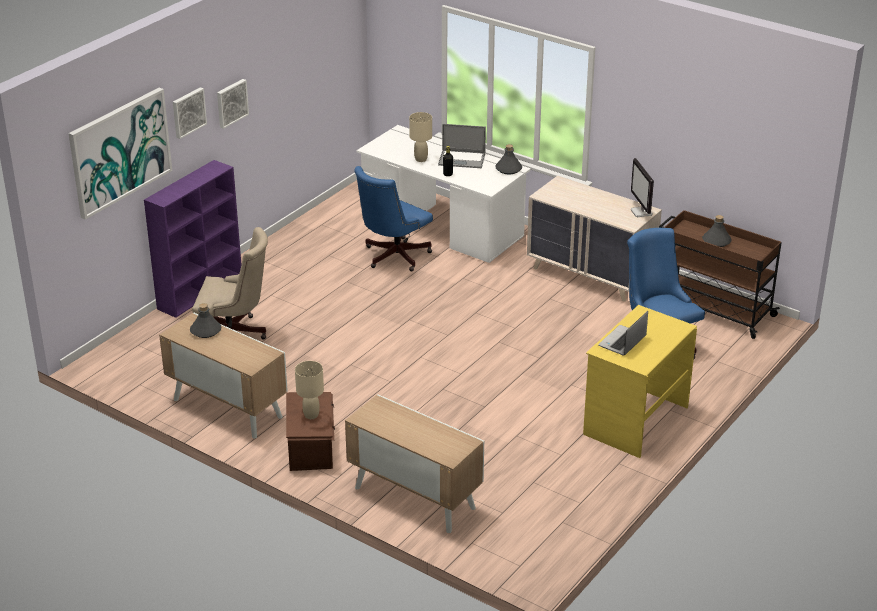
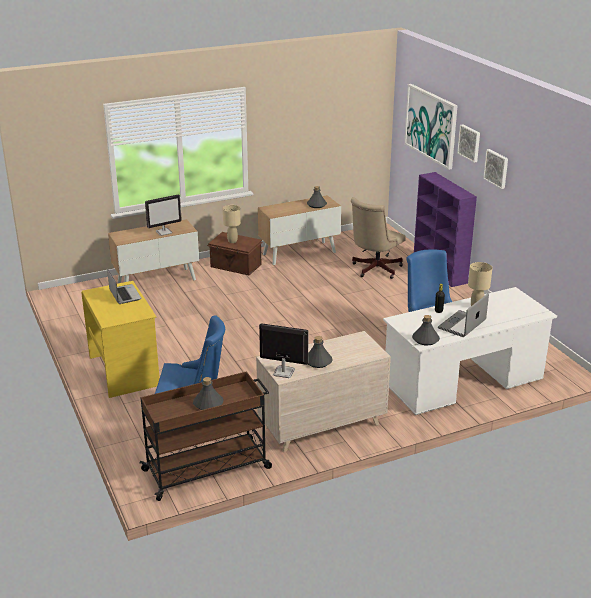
camera: 120 degrees right, 5 degrees down
none -> monitor [145,194,182,236]
none -> grey bottle [308,336,332,368]

